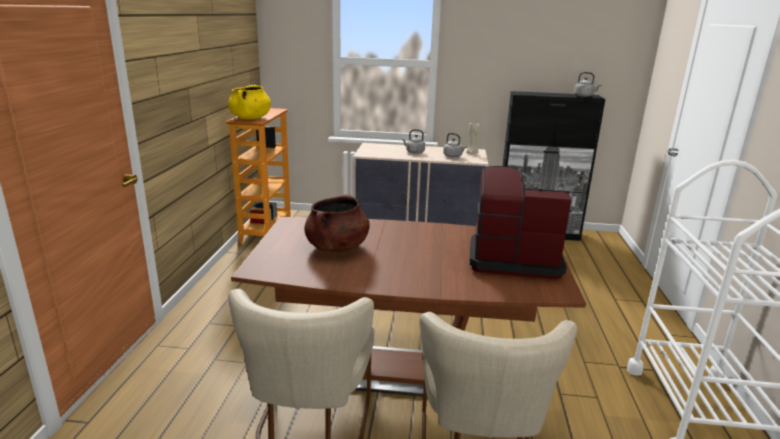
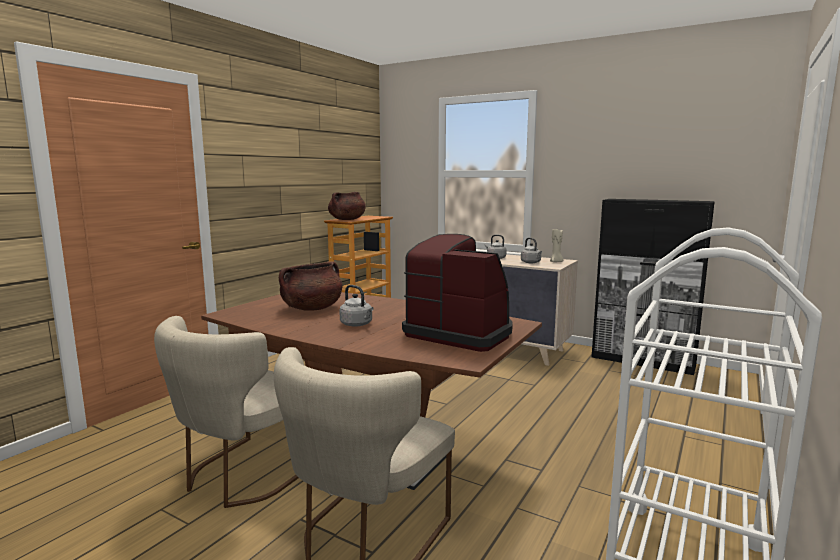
camera: 25 degrees right, 10 degrees down
yellow cooking pot [228,85,271,119] -> brown cooking pot [328,192,366,220]
grey kettle [574,72,602,97] -> grey kettle moved to [339,285,373,327]

